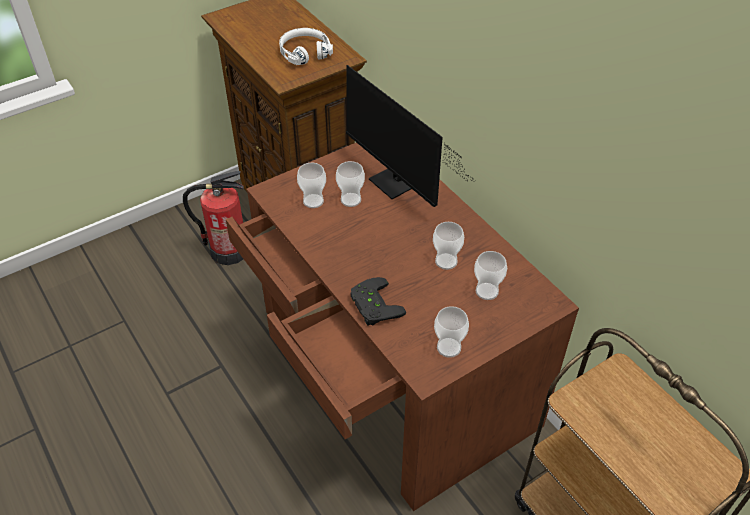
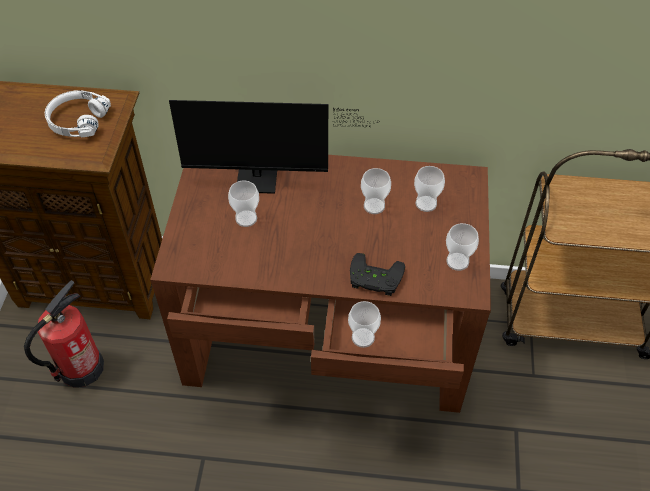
camera: 50 degrees left, 5 degrees up
cup [297,163,326,208] -> cup moved to [348,301,381,348]

